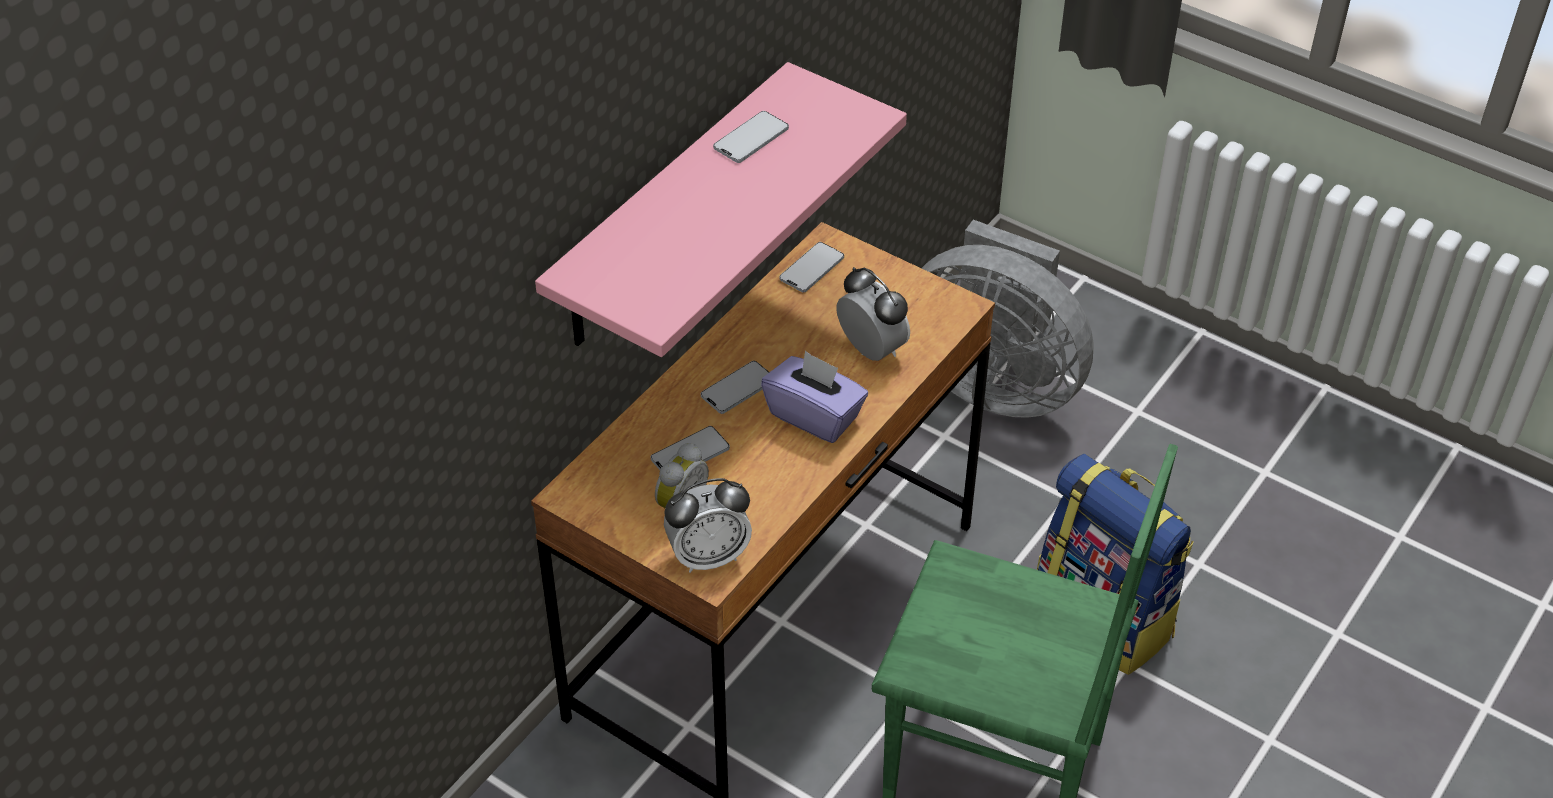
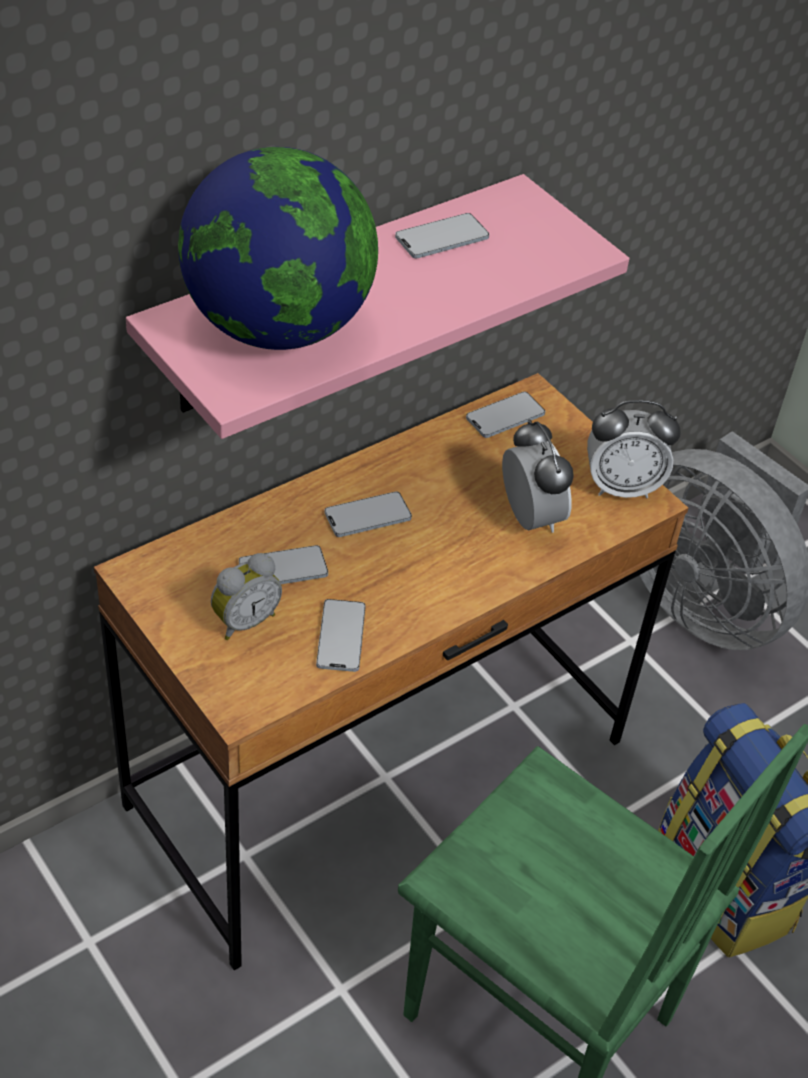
camera: 15 degrees right, 0 degrees up
alarm clock [664,478,752,573] -> alarm clock moved to [587,400,681,498]
purple tissue box [761,350,868,443] -> none
none -> globe [178,147,378,350]
none -> phone [316,599,366,672]

